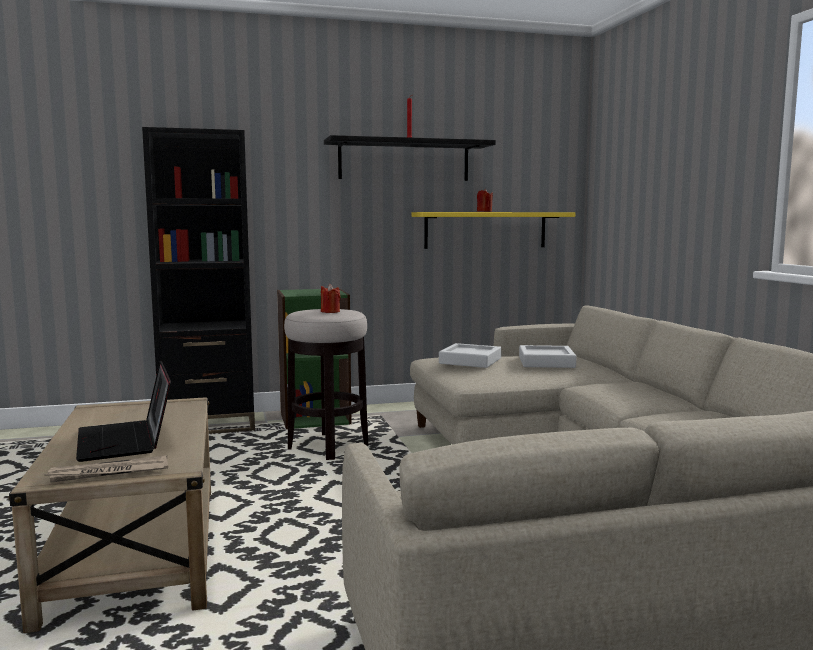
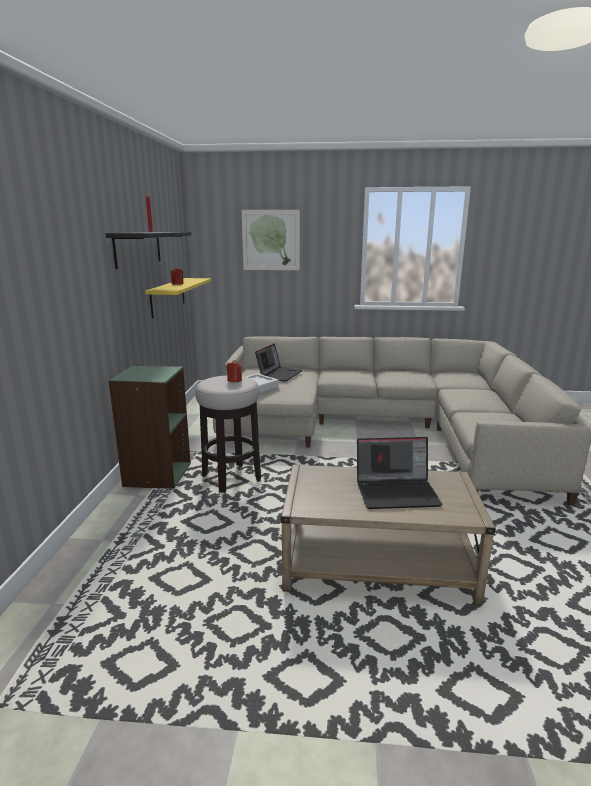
camera: 70 degrees left, 10 degrees up
newspaper [46,455,168,483] -> none
black bookcase [142,127,255,434] -> none
grey tray [519,345,576,368] -> laptop [255,343,303,382]
none -> picture [242,210,300,270]

